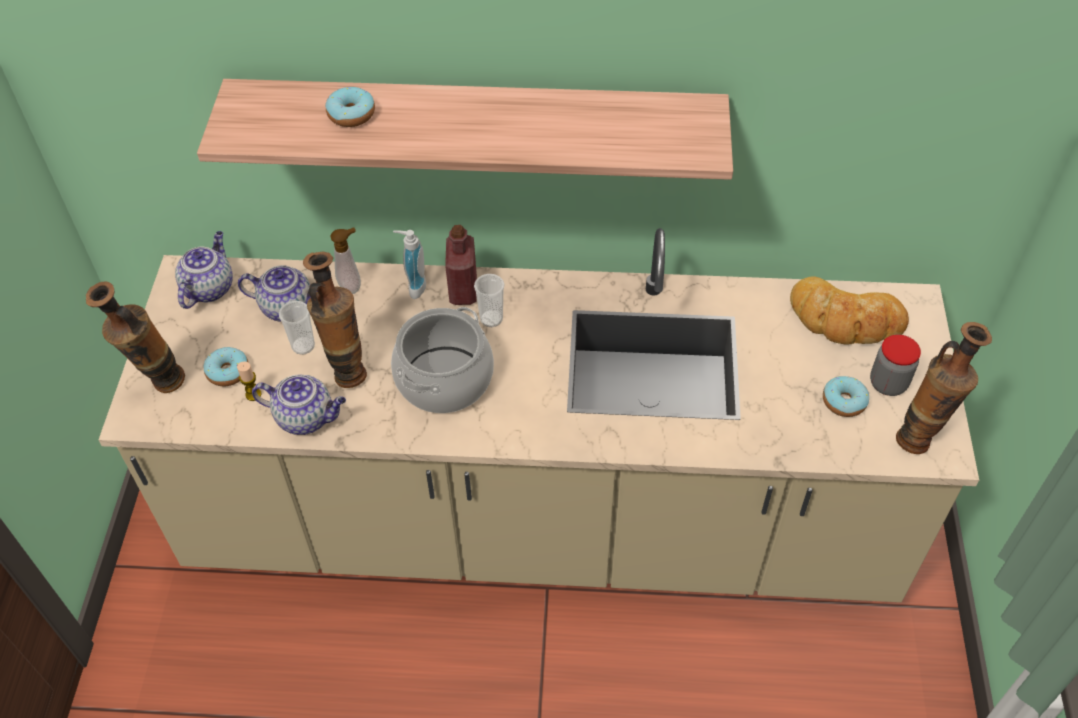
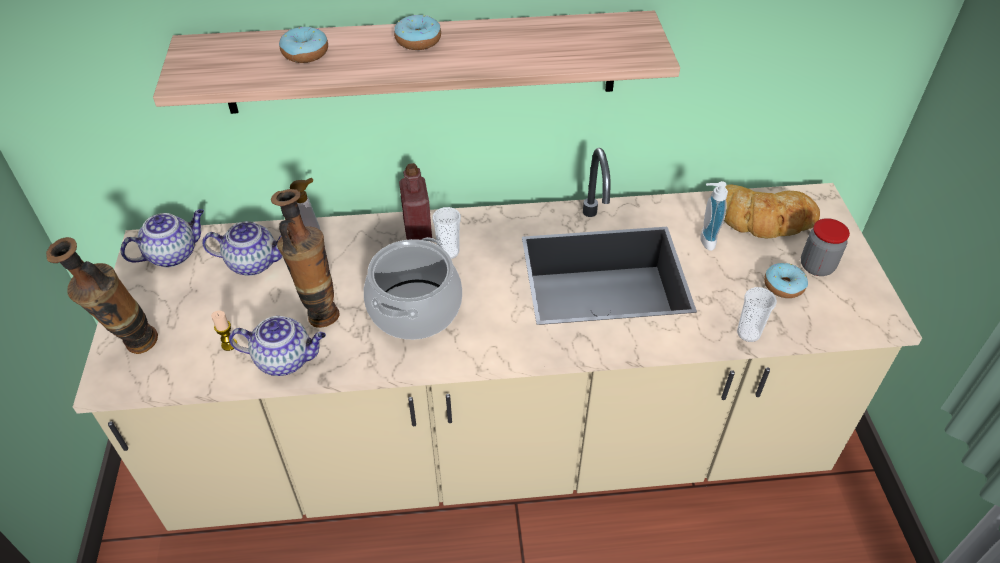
camera: 10 degrees left, 5 degrees down
teapot [175,231,233,309] -> teapot turned 45 degrees clockwise [121,209,204,267]
donut [203,347,249,386] -> donut moved to [394,15,441,50]
cup [279,301,315,355] -> cup moved to [737,287,777,342]
soap dispenser [393,230,426,299] -> soap dispenser moved to [700,181,728,251]
vase [896,322,992,454] -> none

